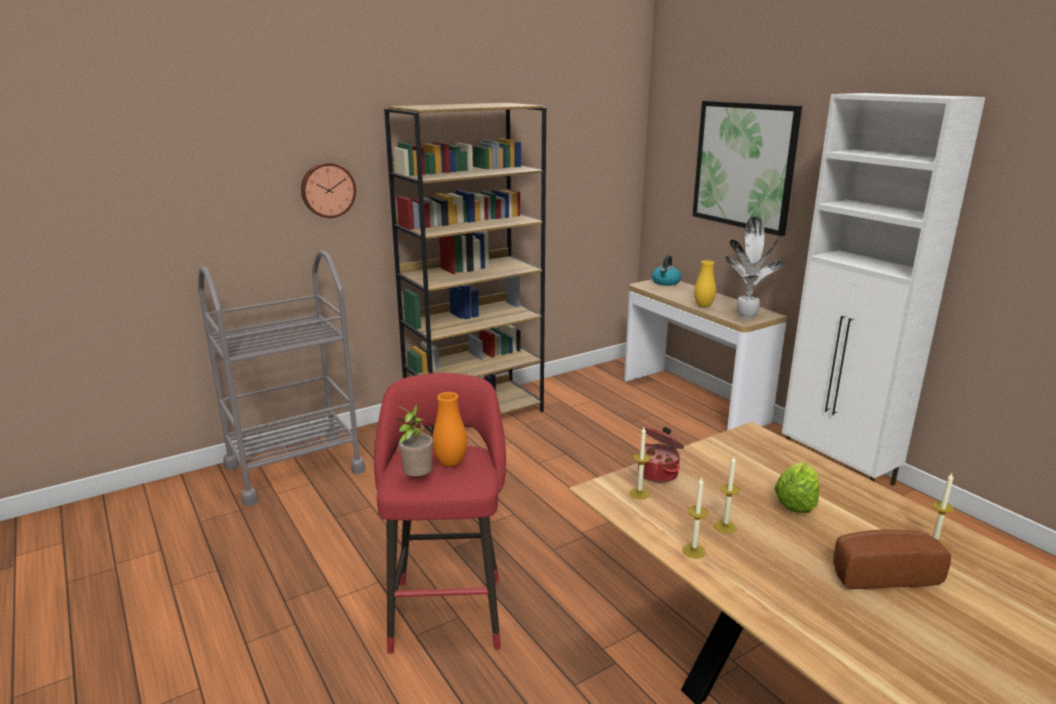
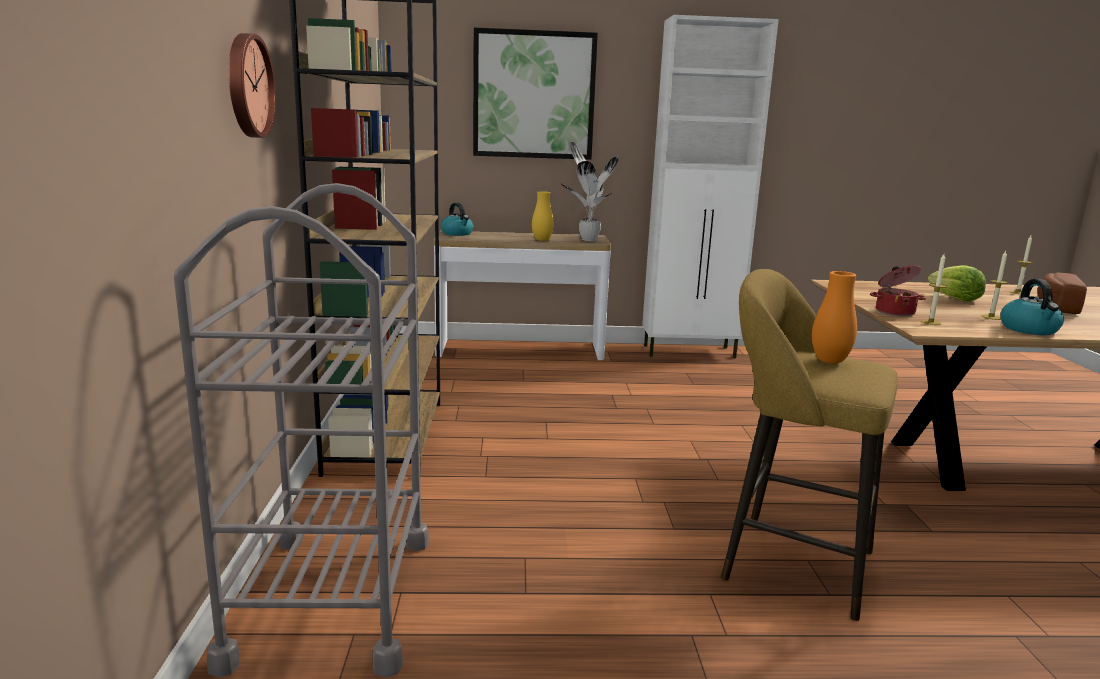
camera: 60 degrees left, 5 degrees down
red stool [374,373,506,654] -> yellow stool [721,269,898,621]
potted plant [397,403,433,476] -> none
candle [682,477,708,559] -> kettle [1000,279,1064,335]

